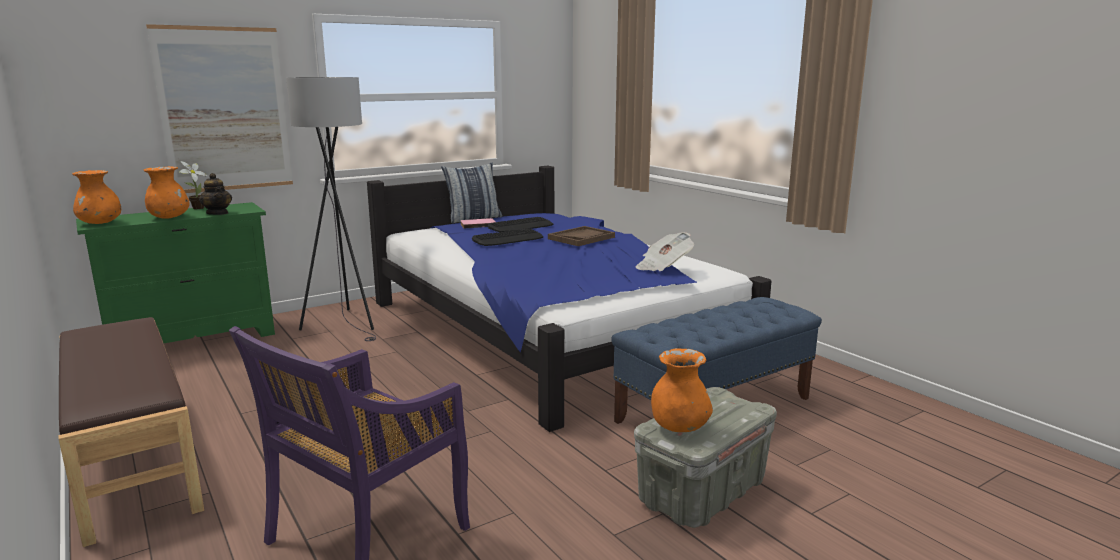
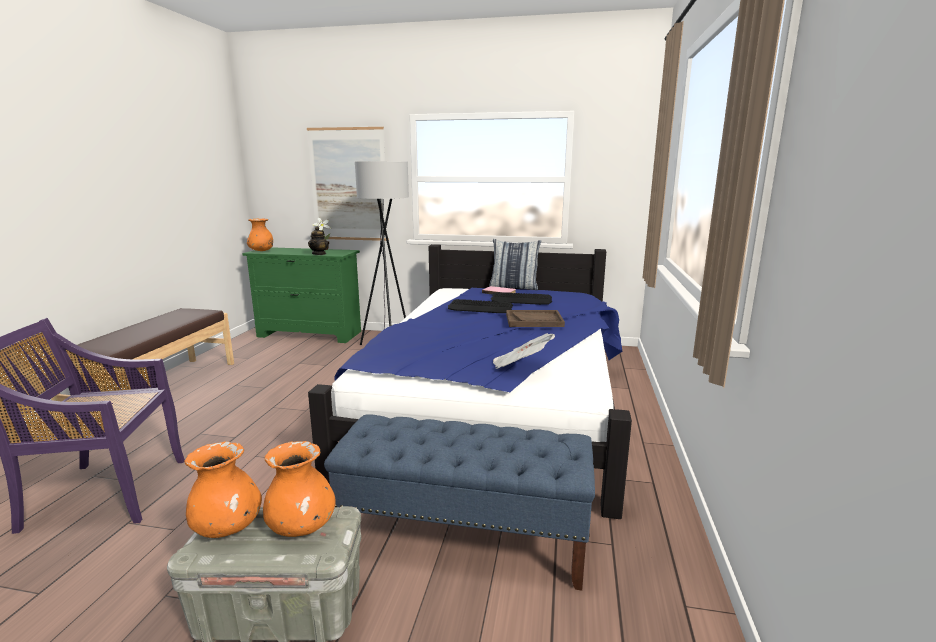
camera: 45 degrees right, 0 degrees up
orange vase [144,166,189,219] -> orange vase moved to [263,441,336,537]

